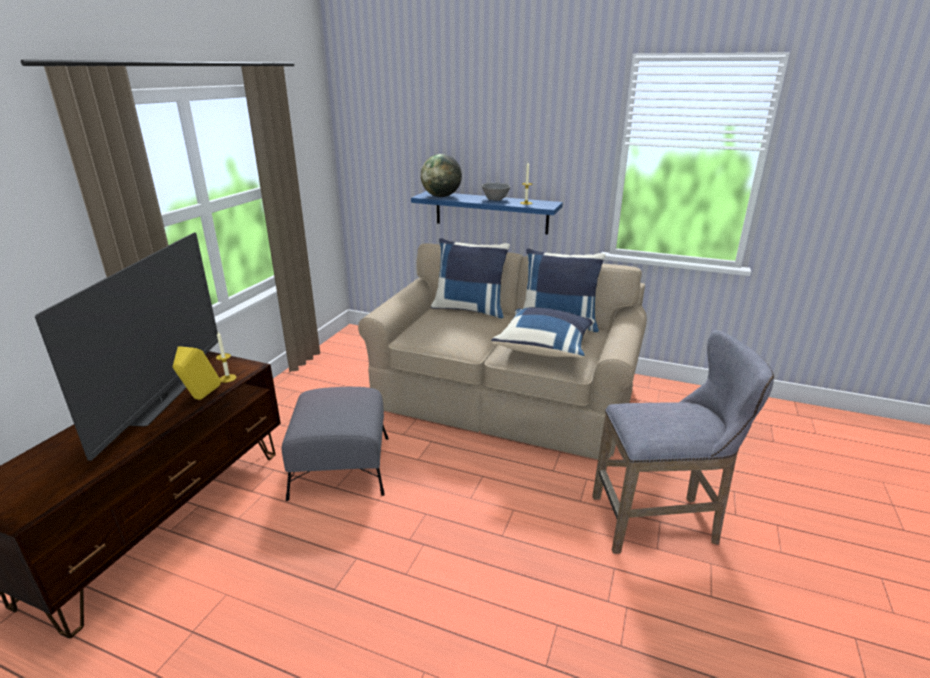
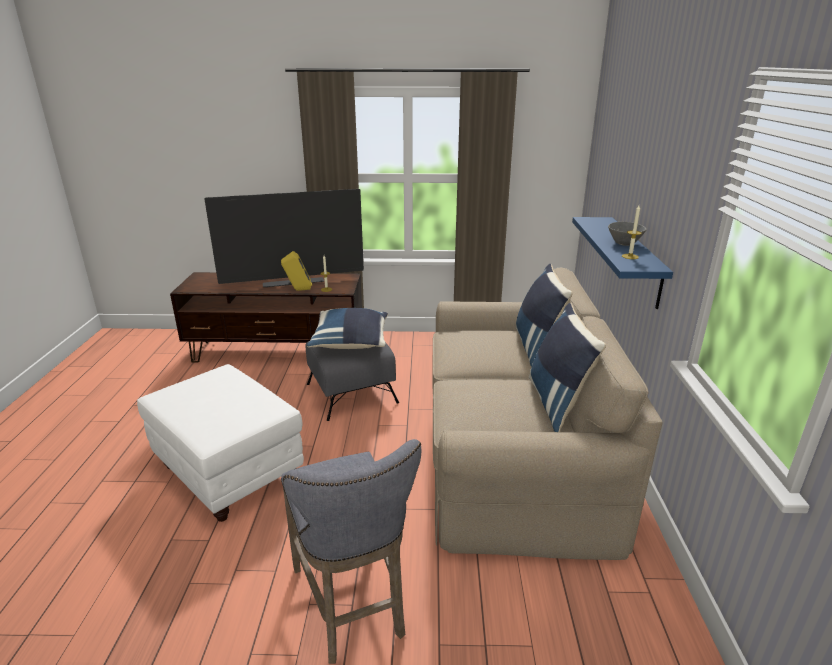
camera: 70 degrees right, 0 degrees up
globe [421,154,462,197] -> none
blue pillow [491,307,595,358] -> blue pillow moved to [307,308,388,349]
none -> white ottoman [137,364,304,522]

